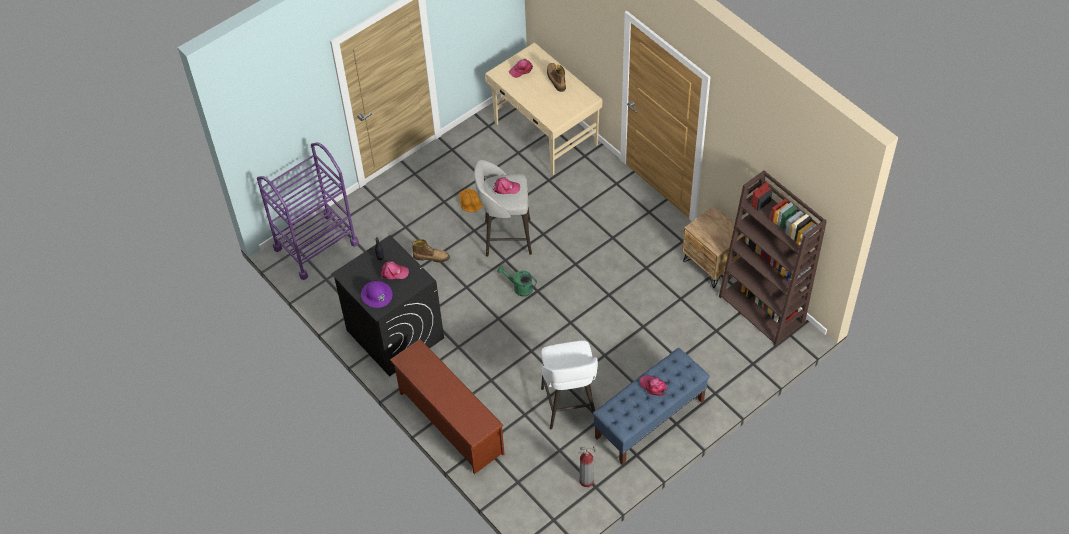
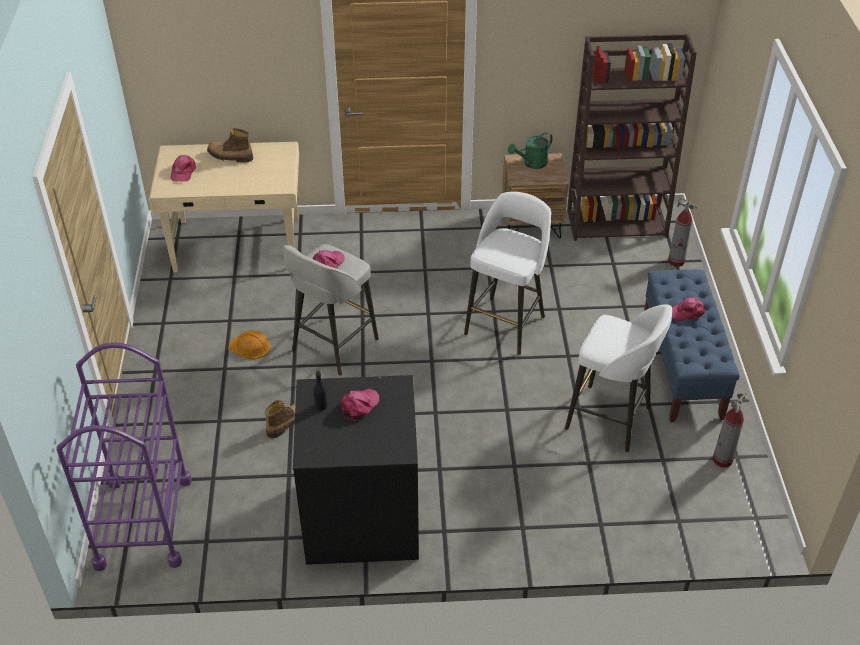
camera: 55 degrees left, 10 degrees down
purple hard hat [361,281,393,308] -> none
brown shoe rack [390,339,504,474] -> none
green watering can [497,266,537,296] -> green watering can moved to [508,132,552,169]
none -> white stool [464,192,551,355]
none -> fire extinguisher [668,197,698,267]

